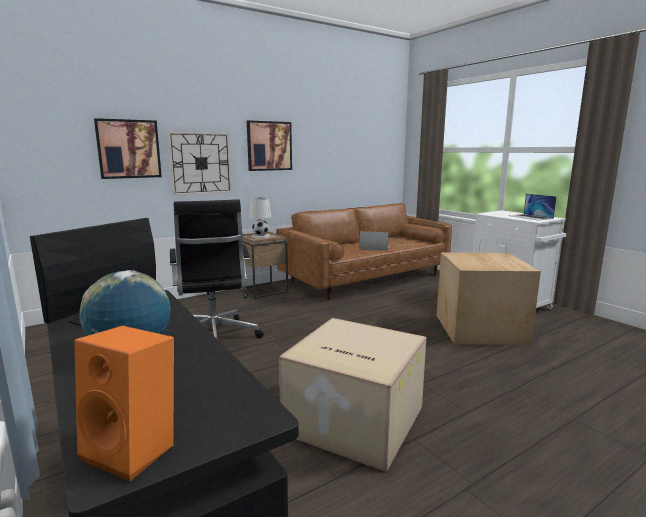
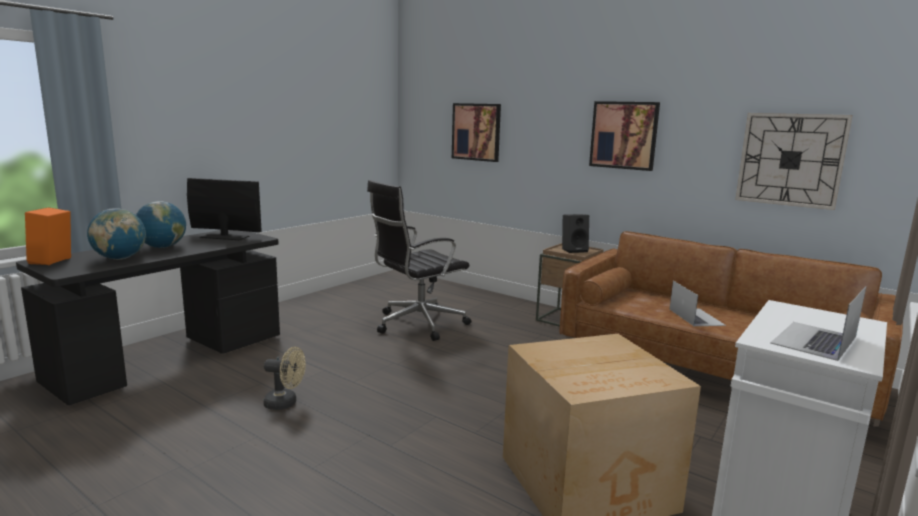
camera: 70 degrees right, 0 degrees up
wall clock [167,131,232,196] -> wall clock moved to [735,113,853,210]
white table lamp [249,198,271,238] -> black speaker [562,214,589,253]
cardboard box [279,318,426,472] -> beige fan [263,347,306,410]
none -> globe [87,208,146,260]

